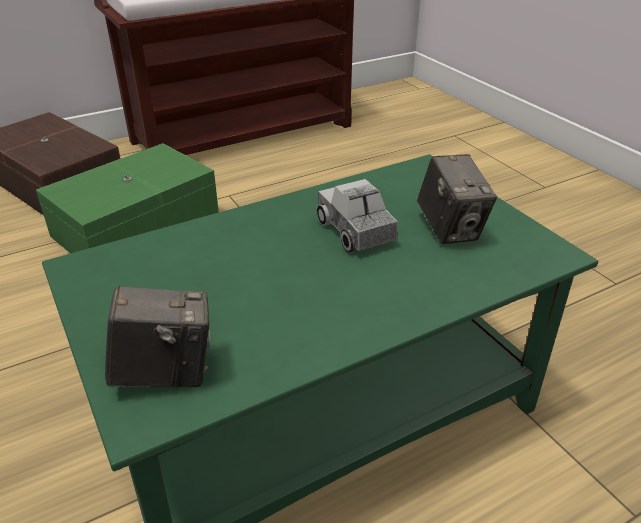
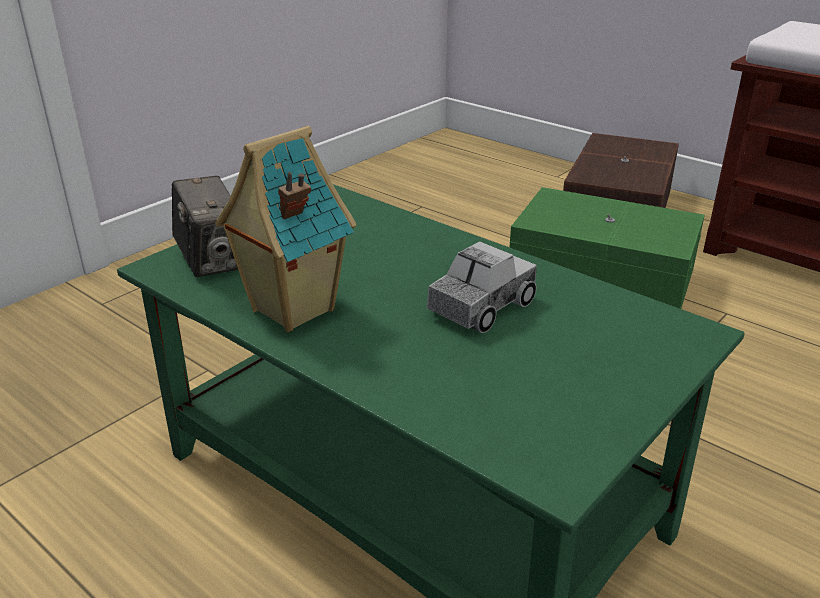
camera: 70 degrees right, 5 degrees down
camera [417,154,497,244] -> none
none -> toy house [215,126,356,332]

